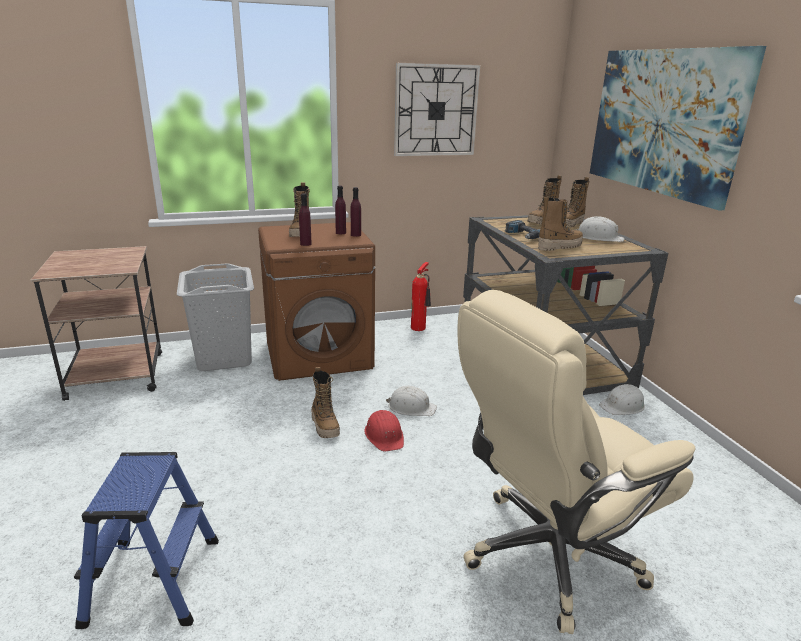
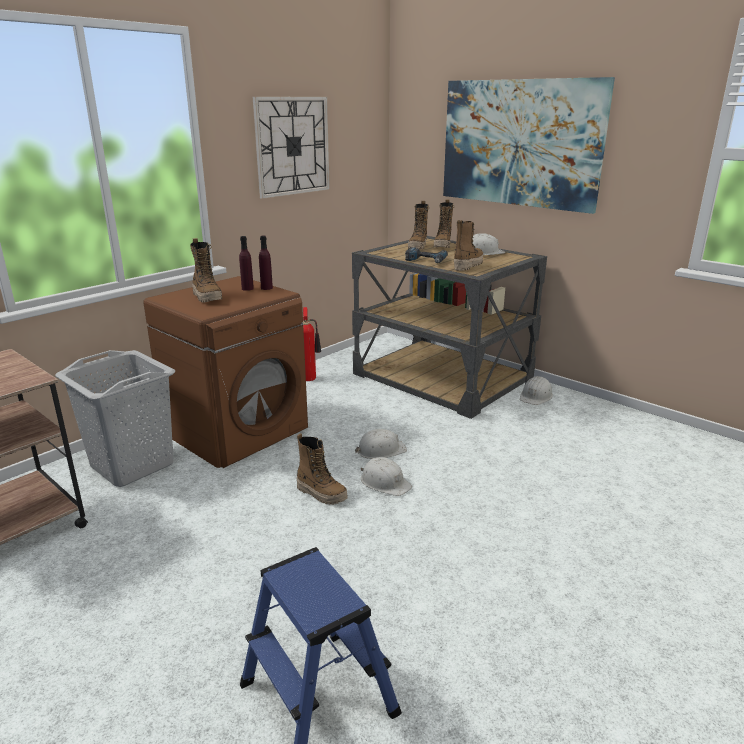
camera: 30 degrees left, 0 degrees up
purple bottle [299,193,312,246] -> none
red hard hat [364,410,404,451] -> white hard hat [361,457,412,496]
beige office chair [458,290,695,634] -> none

